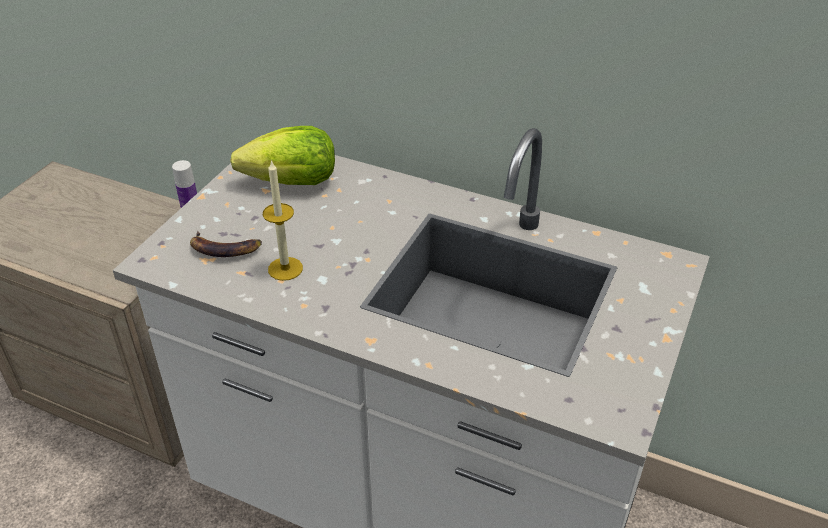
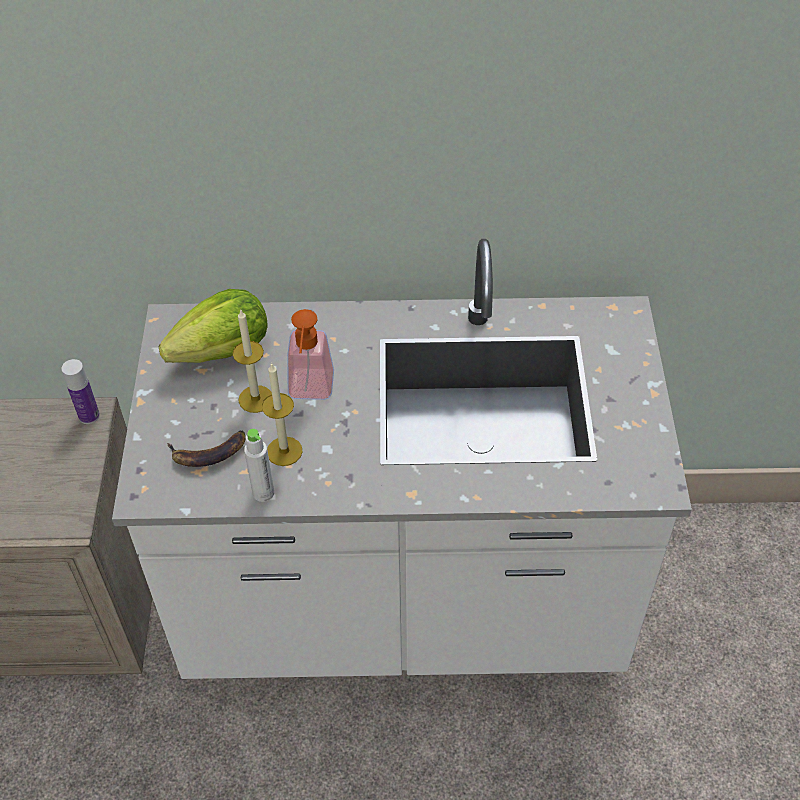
camera: 25 degrees left, 10 degrees up
none -> candle [232,310,272,413]
none -> white bottle [244,429,274,502]
none -> soap dispenser [287,309,334,400]

